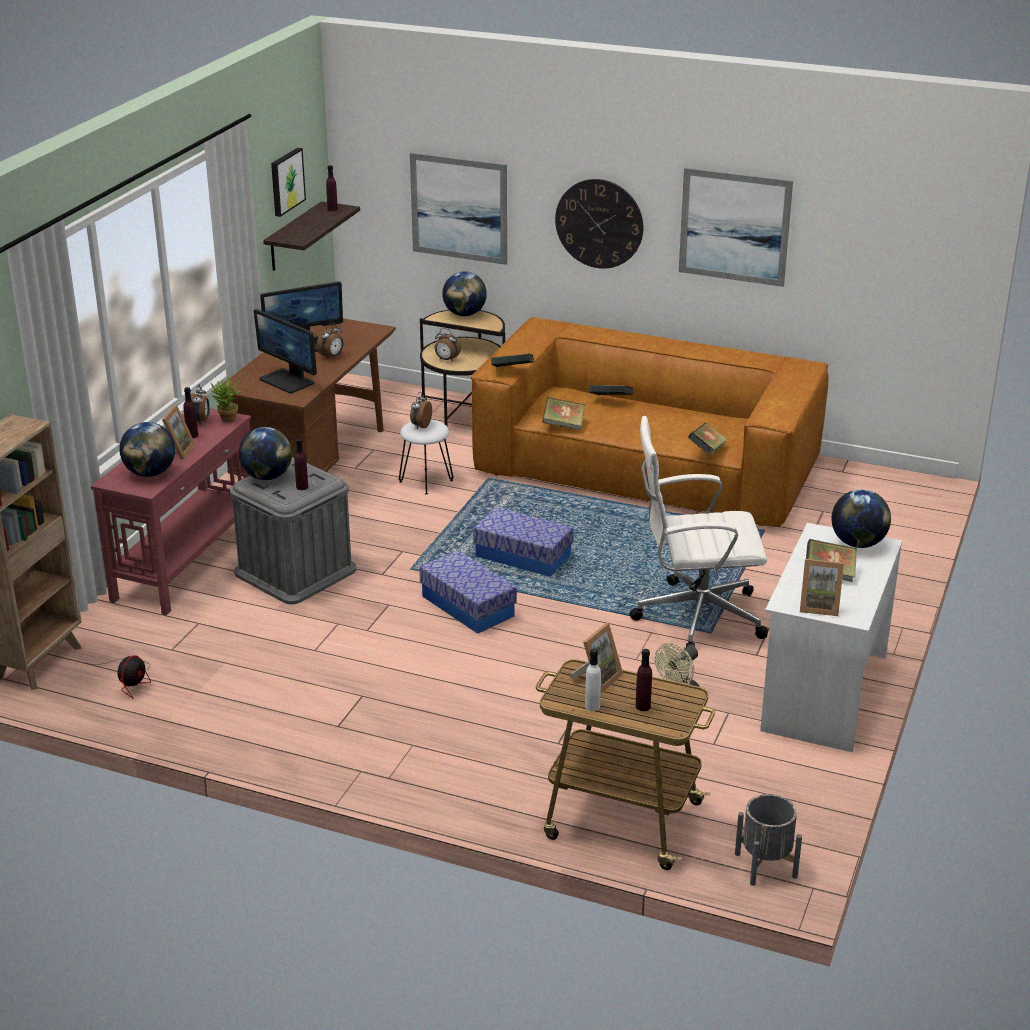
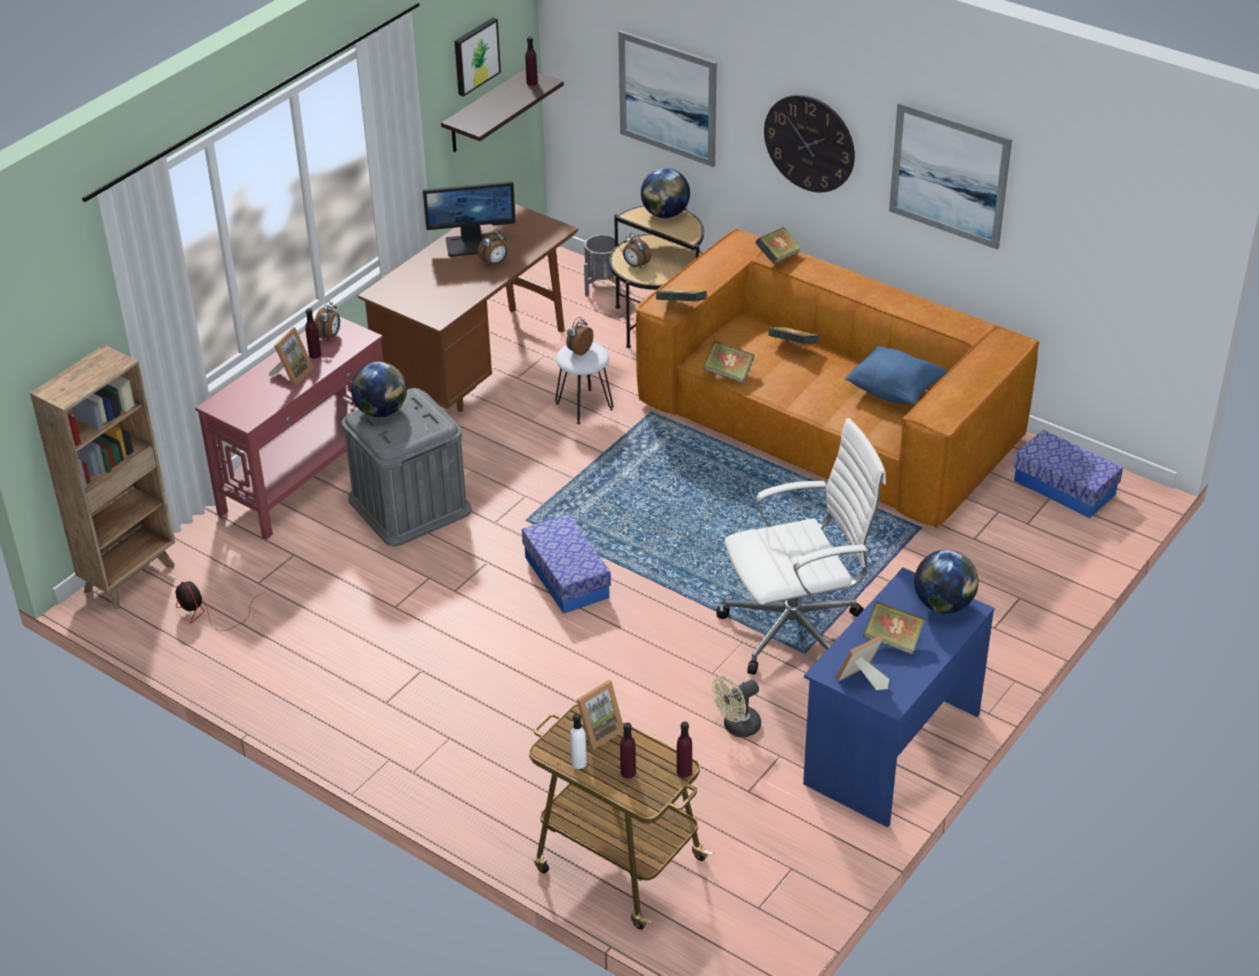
camera: 15 degrees right, 10 degrees up
fan [85,655,151,699] -> fan turned 105 degrees clockwise [176,582,265,631]
globe [119,422,175,477] -> none
potted plant [210,376,242,422] -> none
monitor [254,309,317,394] -> none
purple bottle [294,438,308,490] -> purple bottle moved to [677,721,692,777]
storage box [473,507,574,577] -> storage box moved to [1013,430,1123,518]
white office chair [629,416,768,648] -> white office chair turned 150 degrees clockwise [716,418,886,675]
book [688,423,728,455] -> book moved to [755,227,802,264]
grey planter [735,794,802,886] -> grey planter moved to [584,234,620,296]
white desk [760,523,902,752] -> blue desk [803,568,995,828]
picture frame [800,559,844,616] -> picture frame turned 120 degrees clockwise [835,634,889,690]
none -> blue pillow [845,345,949,404]

